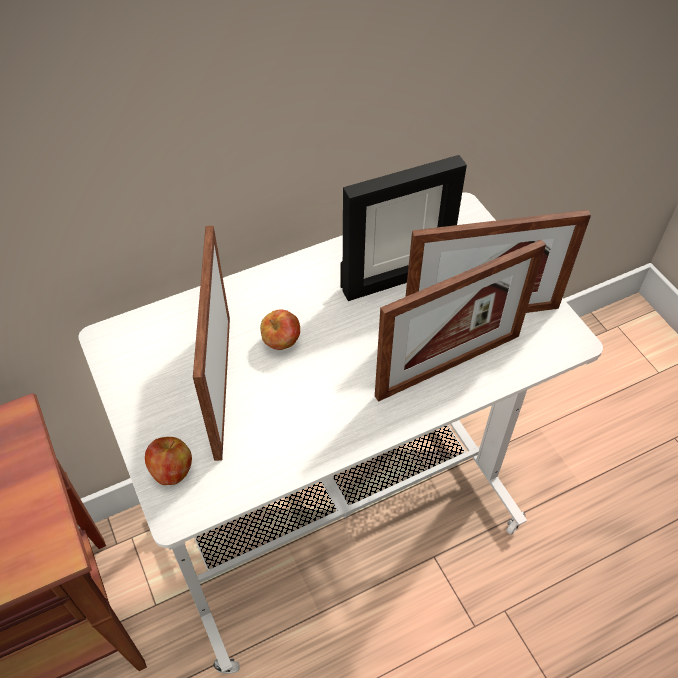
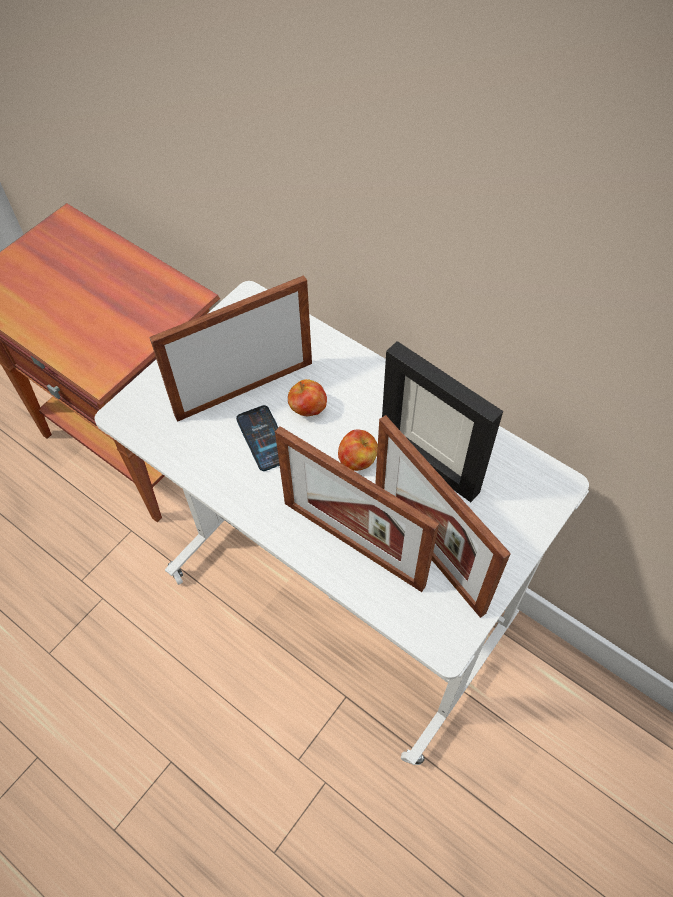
camera: 65 degrees right, 5 degrees up
apple [145,437,192,485] -> apple moved to [338,430,378,471]
none -> phone [236,405,280,471]

